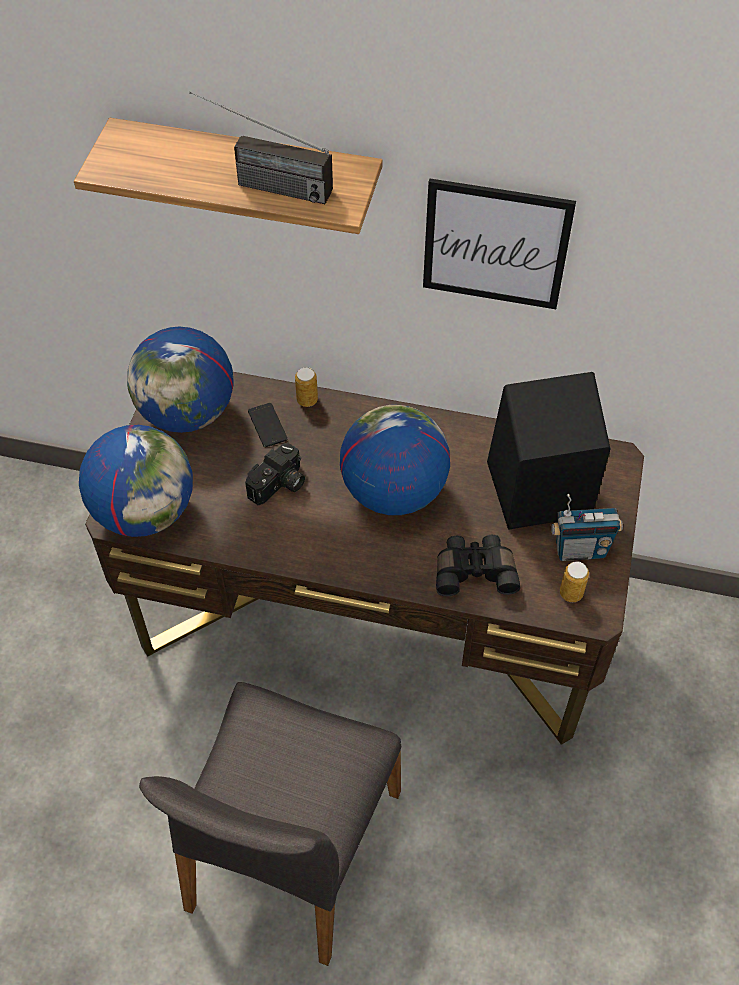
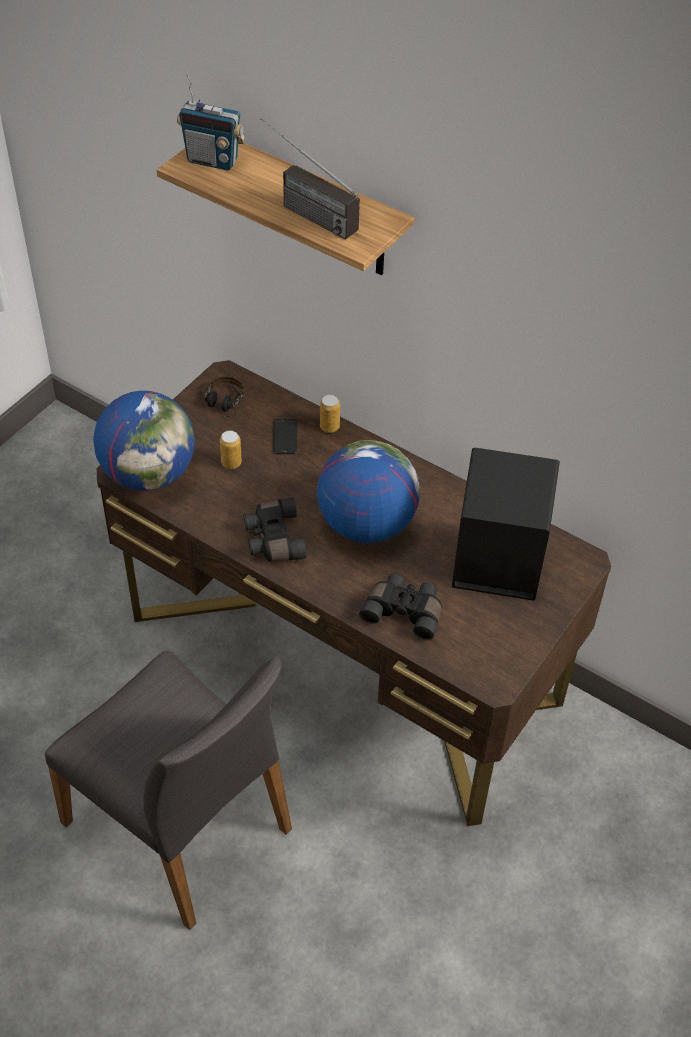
camera: 20 degrees right, 5 degrees down
globe [127,327,234,433] -> headphones [205,376,244,418]
grey chair [139,682,401,966] -> grey chair turned 90 degrees counterclockwise [45,651,292,930]
camera [245,442,305,505] -> none
picture [423,179,576,309] -> none
radio [550,494,623,561] -> radio moved to [177,74,246,171]
can [560,561,589,602] -> can moved to [220,430,242,469]
none -> black binoculars [244,497,306,561]

